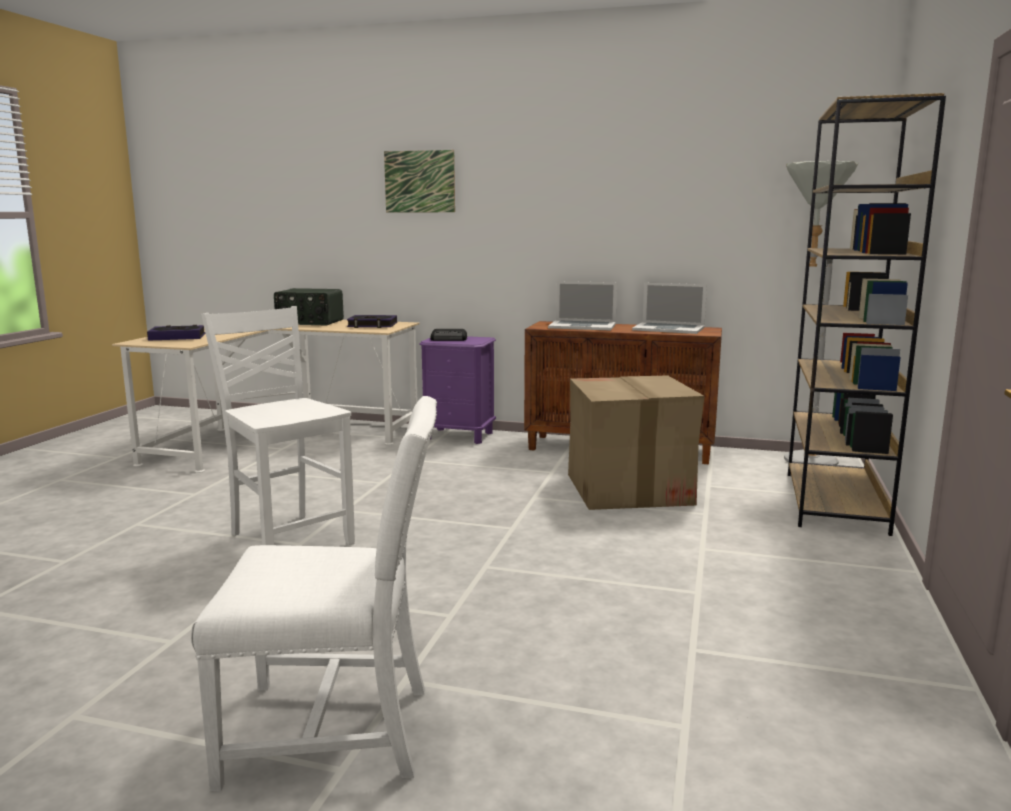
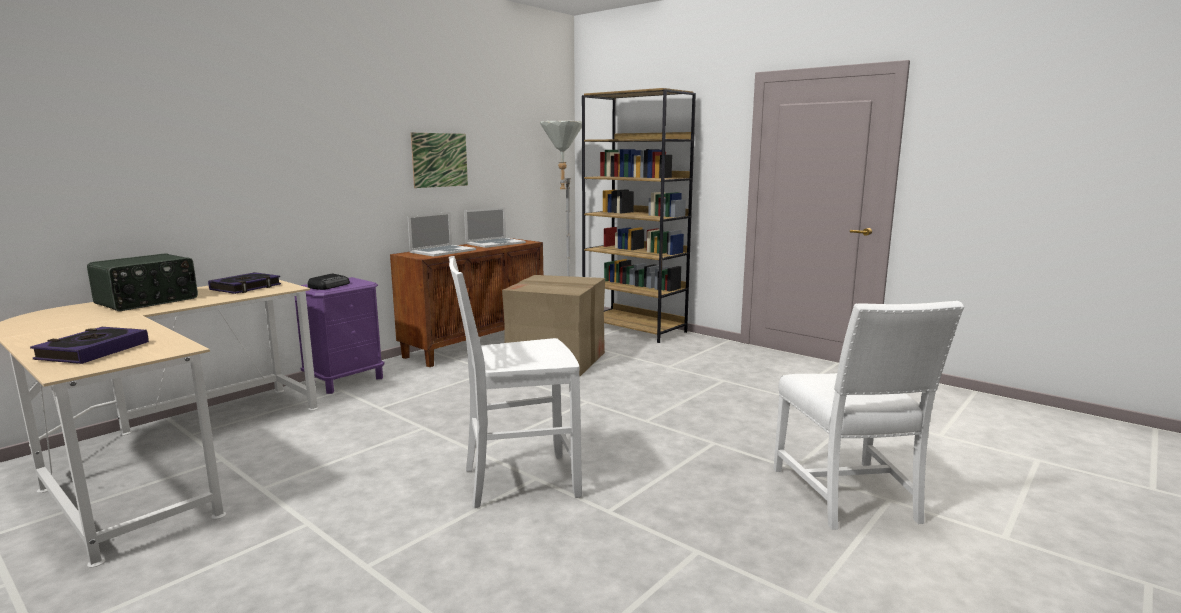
camera: 65 degrees left, 0 degrees up
white chair [191,396,437,791] -> white chair turned 150 degrees clockwise [773,301,964,530]
picture [384,150,455,212] -> picture moved to [411,133,468,188]

